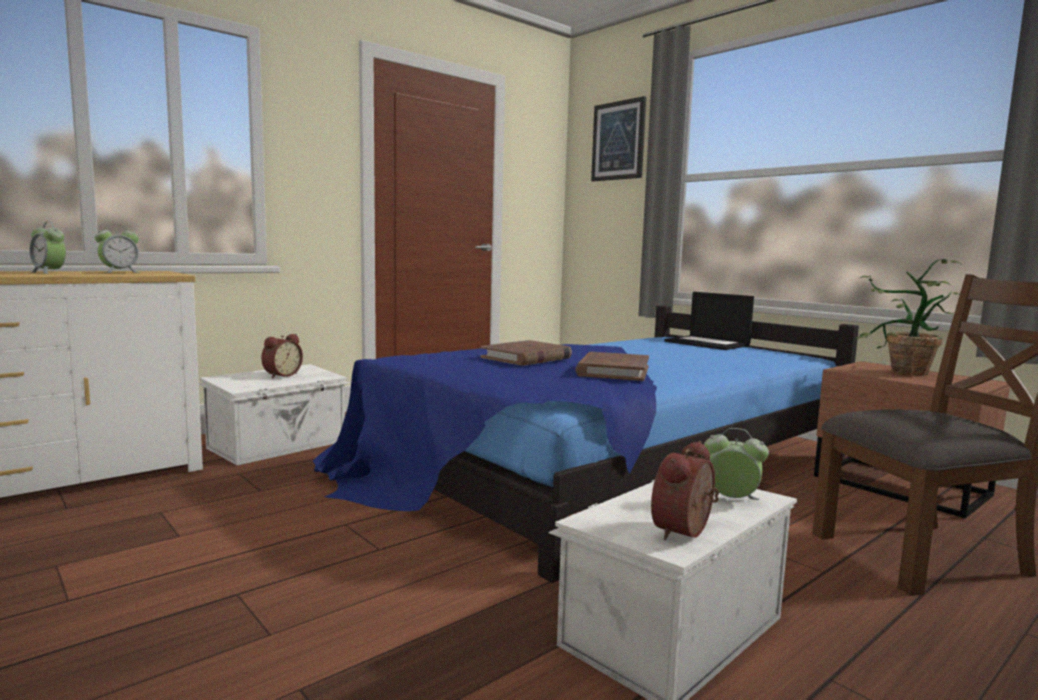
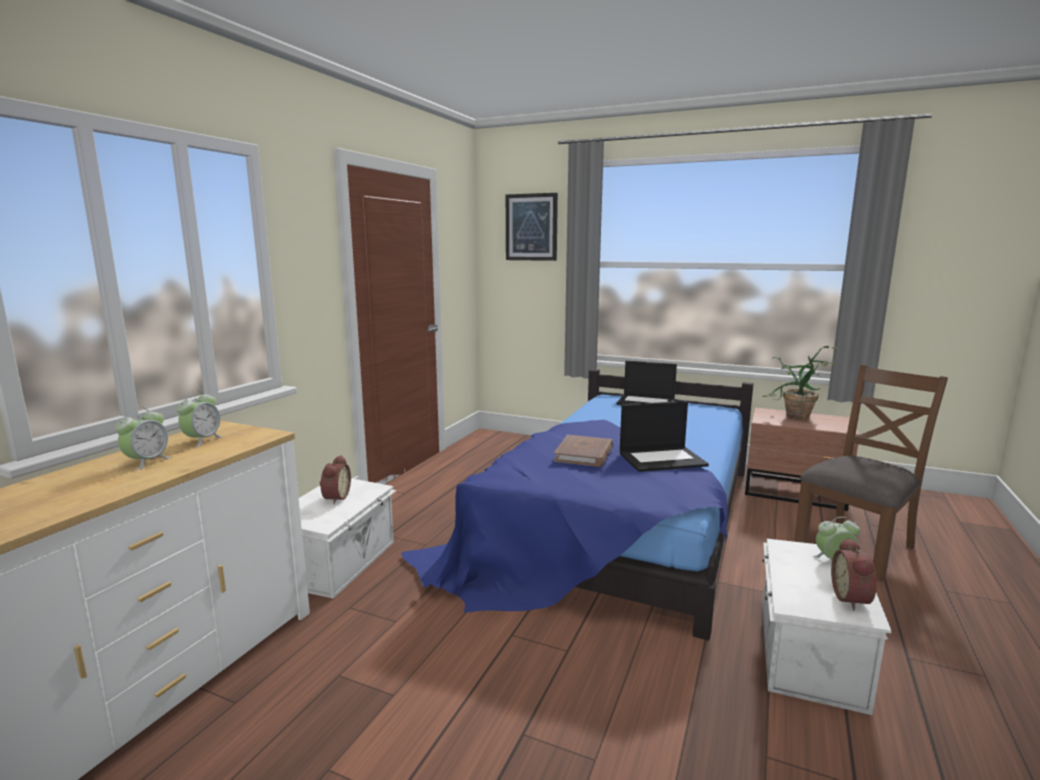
camera: 25 degrees left, 5 degrees up
alarm clock [30,221,66,274] -> alarm clock turned 75 degrees counterclockwise [115,407,172,470]
brown book [576,352,649,381] -> laptop [620,401,709,472]

